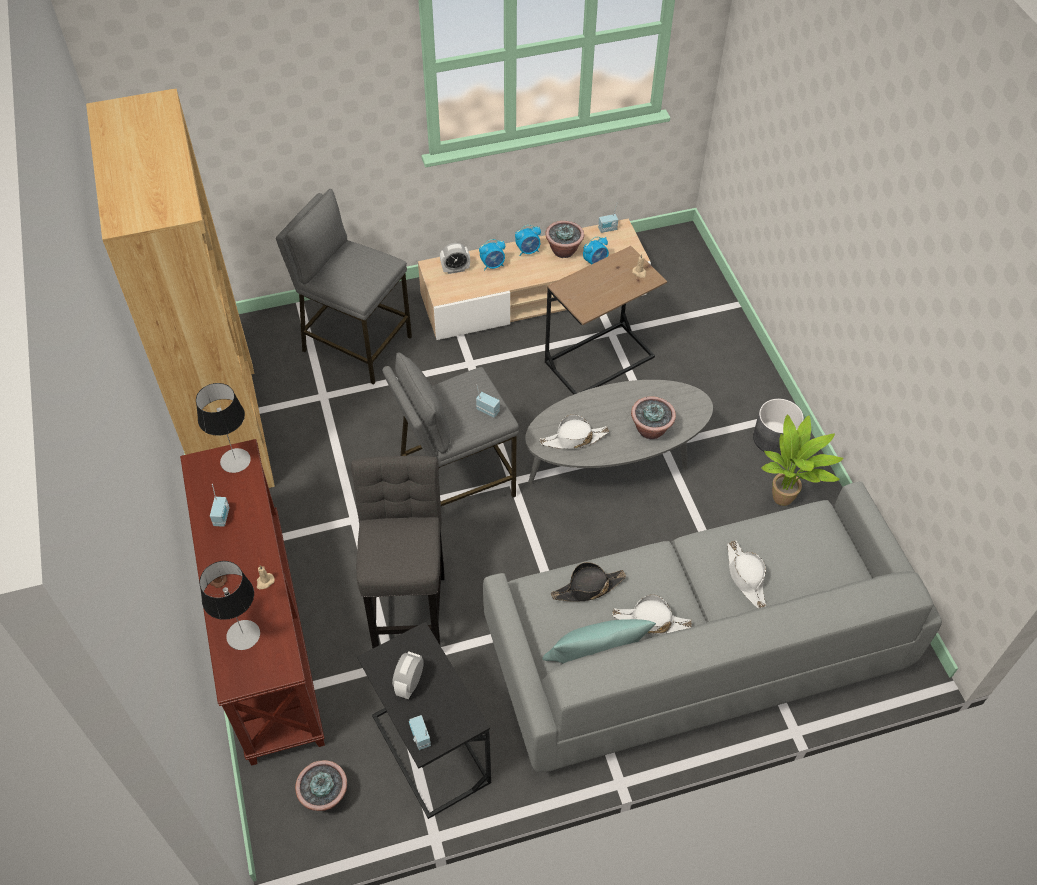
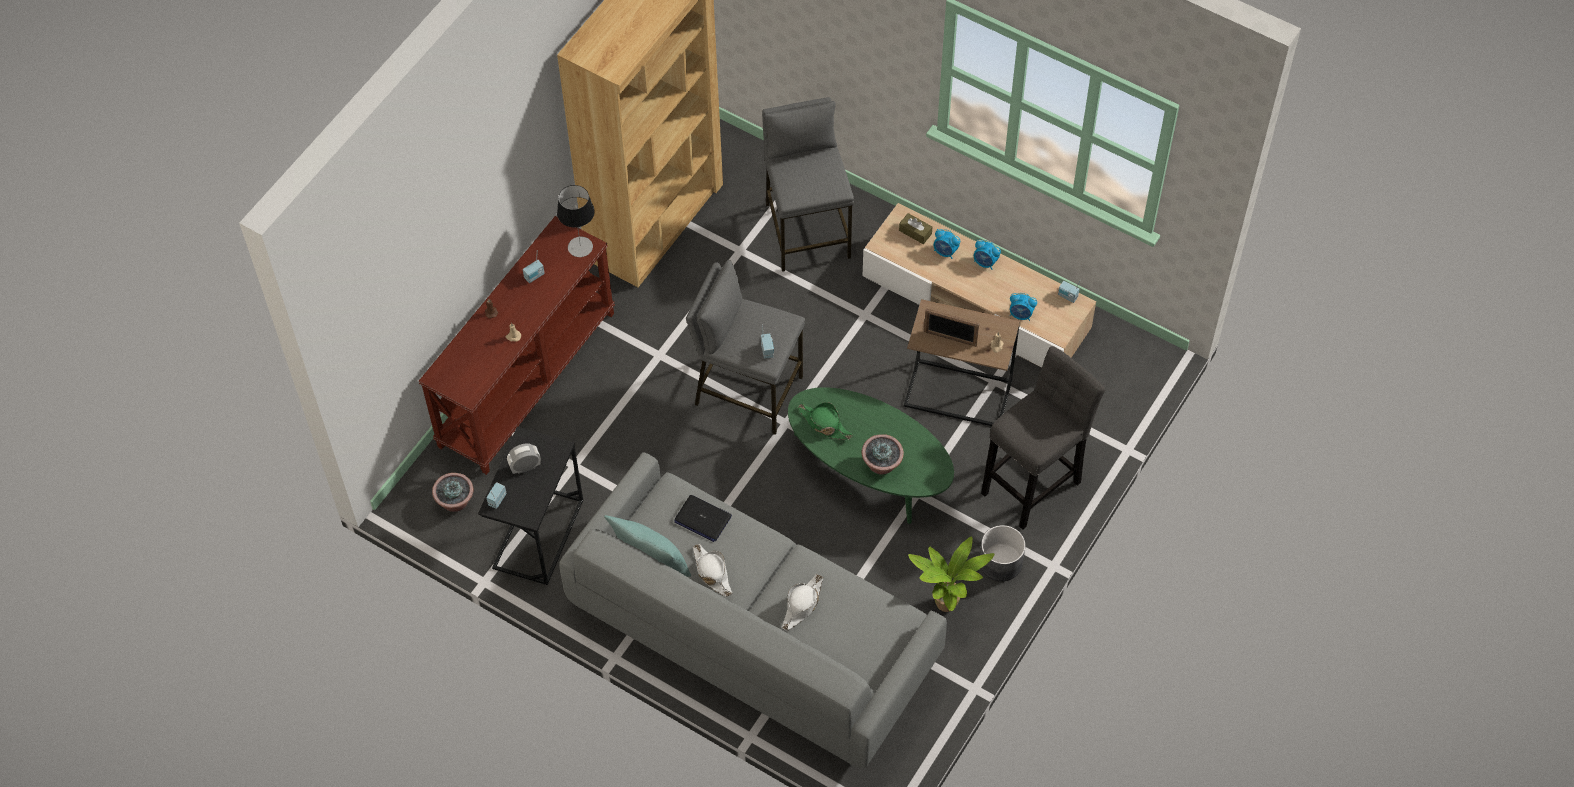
camera: 50 degrees right, 5 degrees up
table lamp [199,561,260,650] -> none
grey stool [351,456,445,648] -> grey stool moved to [981,346,1105,530]
alarm clock [440,243,470,274] -> brown tissue box [899,213,932,244]
grey coffee table [525,380,713,484] -> green coffee table [788,387,954,524]
white hat [540,414,609,449] -> green hat [798,402,853,440]
potted plant [545,221,584,258] -> none
black hat [551,562,626,602] -> laptop [674,495,732,542]
none -> picture frame [924,309,979,347]

